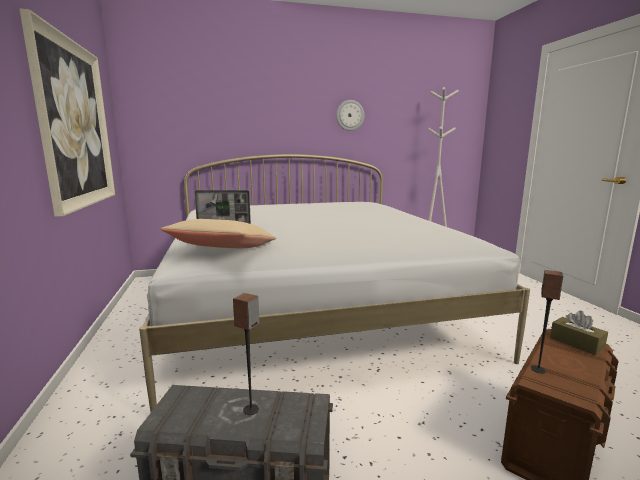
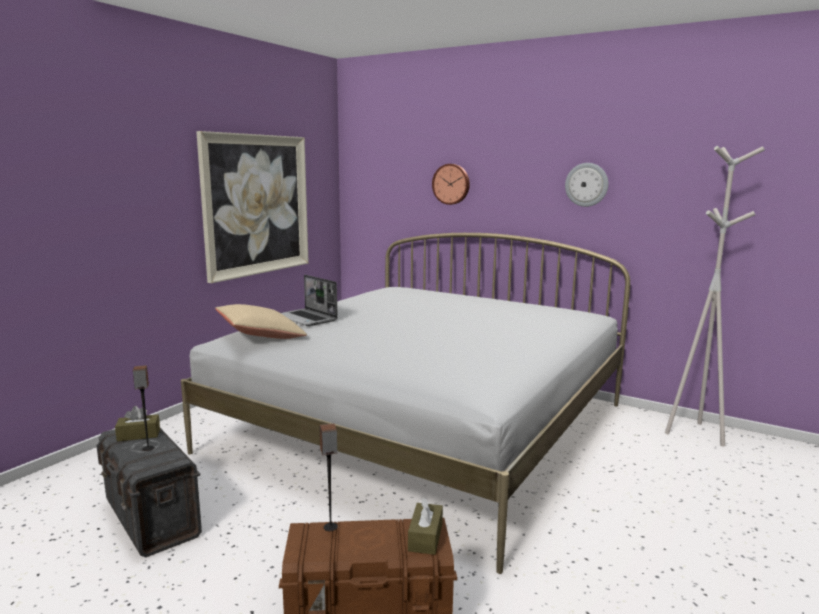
camera: 45 degrees right, 0 degrees up
none -> brown tissue box [115,406,160,442]
none -> wall clock [432,164,470,205]

